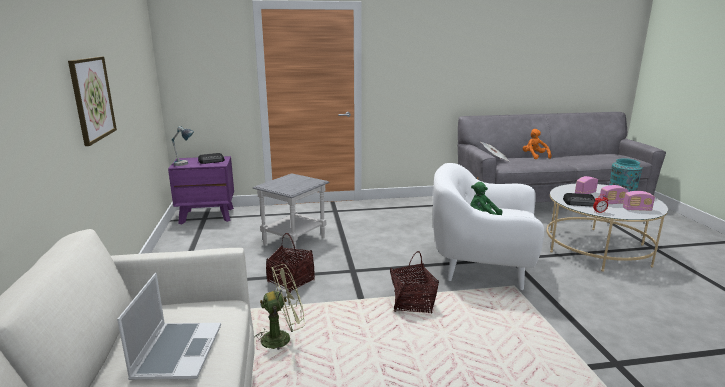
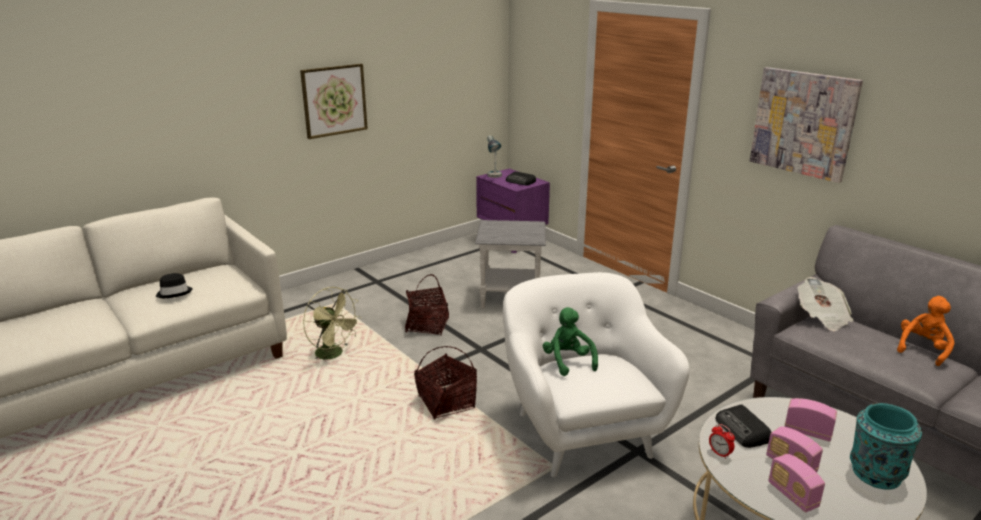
camera: 60 degrees right, 5 degrees up
laptop [117,273,221,380] -> black hat [156,273,193,298]
none -> picture [750,67,863,183]

